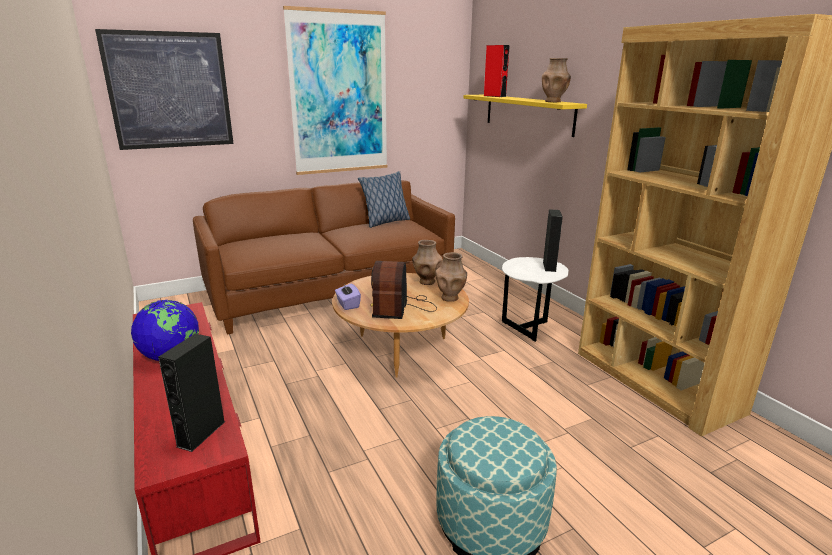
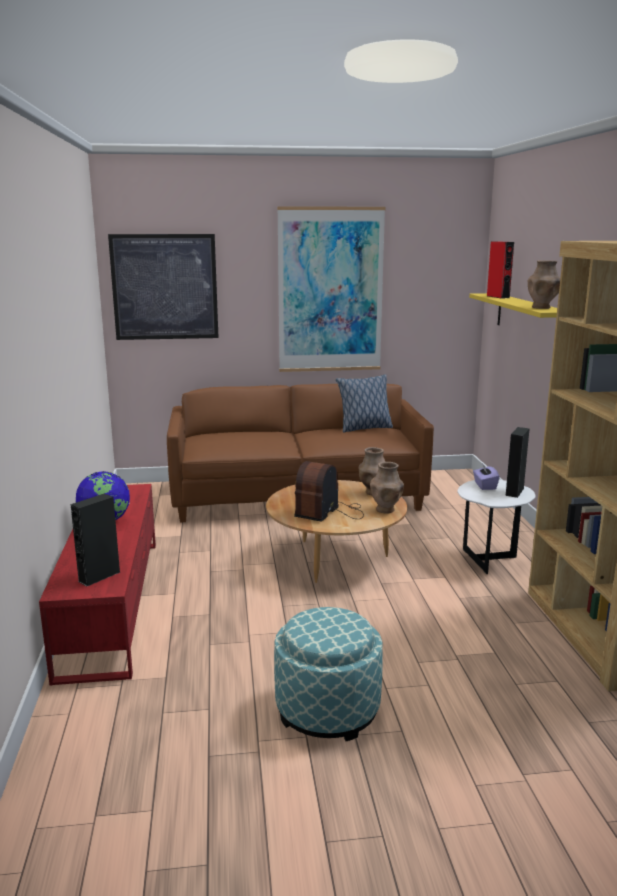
camera: 20 degrees right, 5 degrees down
purple tissue box [335,284,361,310] -> purple tissue box moved to [473,463,500,490]

